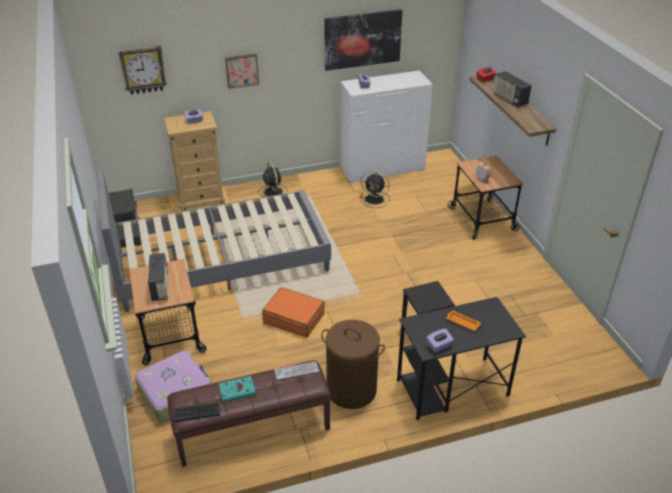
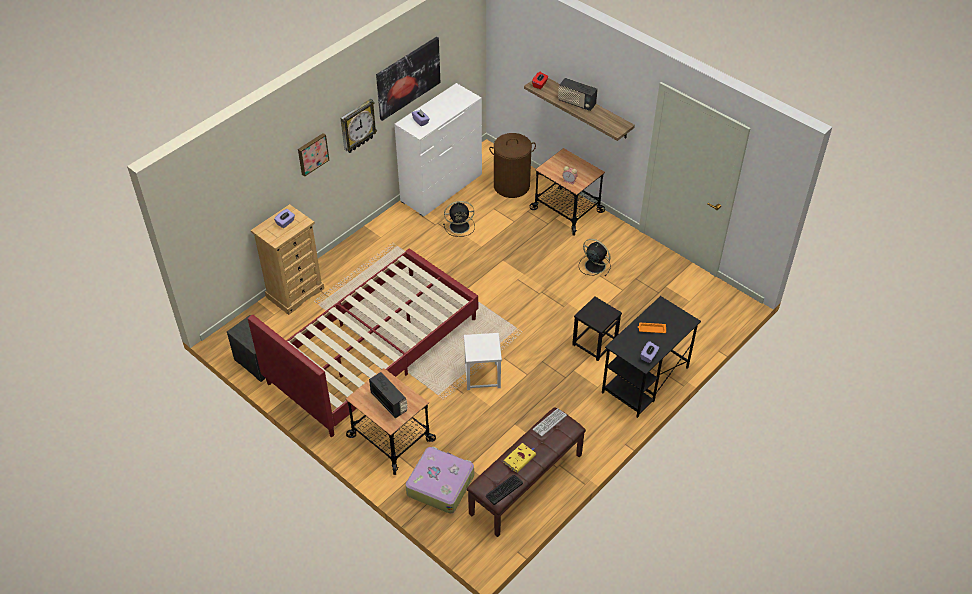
camera: 30 degrees left, 10 degrees up
grey bed [96,170,331,312] -> red bed [248,249,478,437]
wall clock [118,45,167,95] -> wall clock moved to [340,99,377,153]
turquoise book [219,376,260,402] -> yellow book [504,443,536,473]
black fan [258,162,287,197] -> black fan moved to [579,239,611,276]
orange suitcase [262,287,325,337] -> white stool [464,333,502,390]
brown laundry basket [321,320,385,409] -> brown laundry basket moved to [489,133,536,198]

